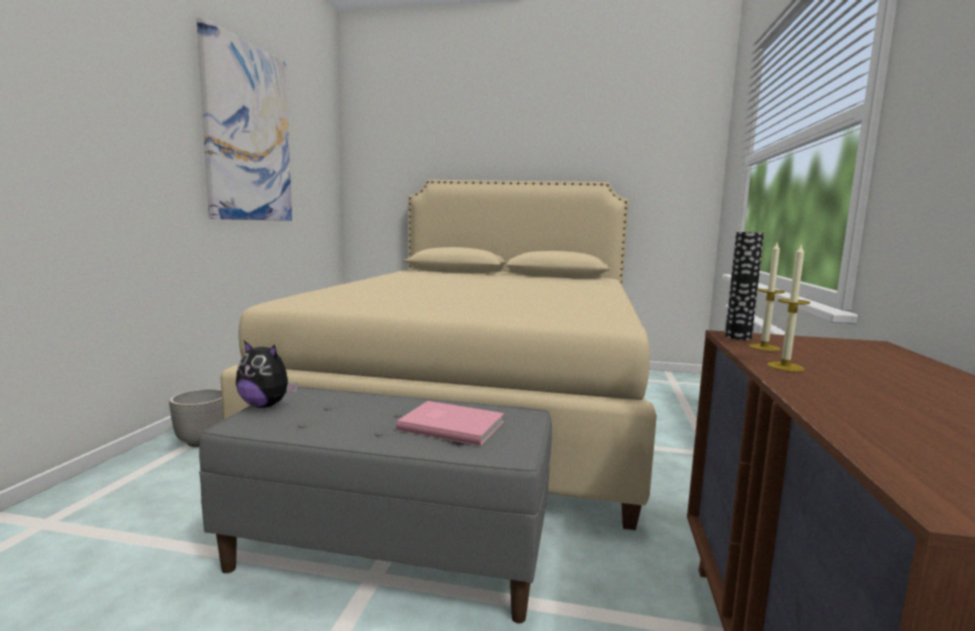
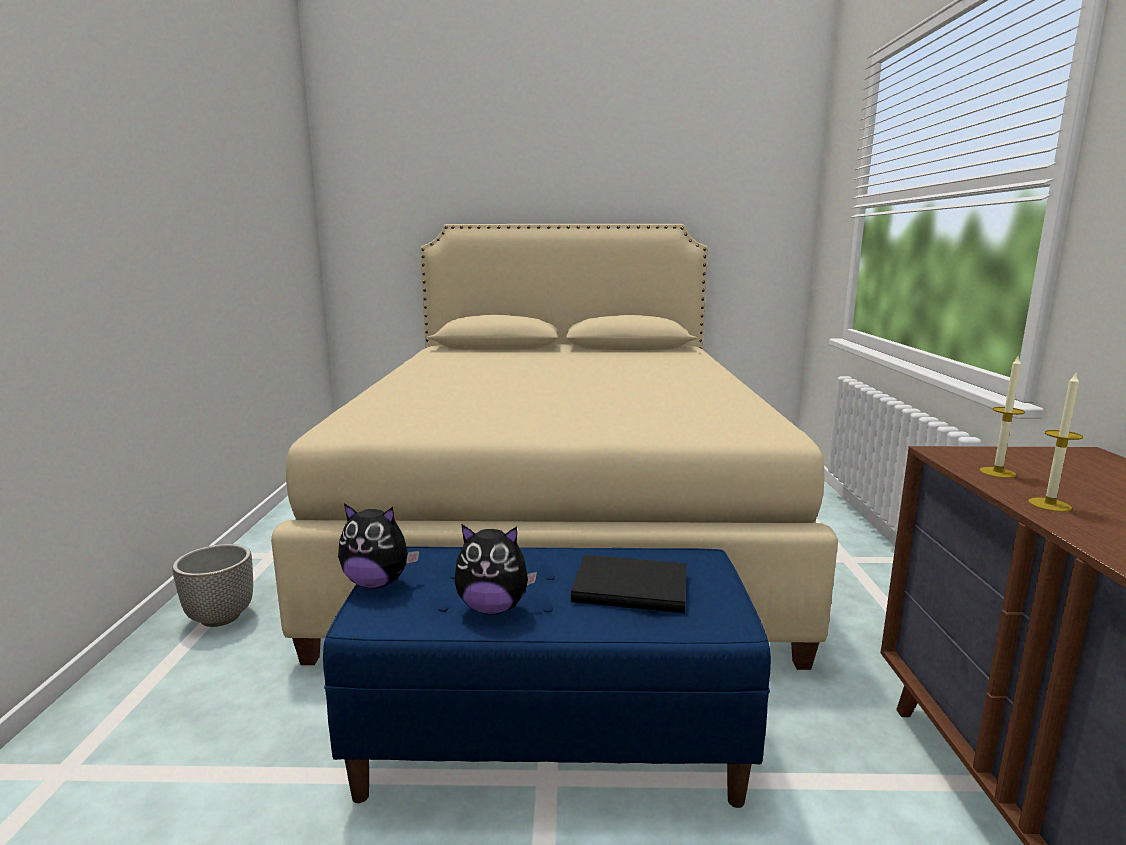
camera: 10 degrees left, 5 degrees up
picture [197,17,292,221] -> none
grey bench [199,387,552,623] -> blue bench [323,546,771,808]
pink book [396,401,504,446] -> black book [571,555,687,613]
vase [725,232,764,340] -> none
none -> plush toy [455,525,537,614]

